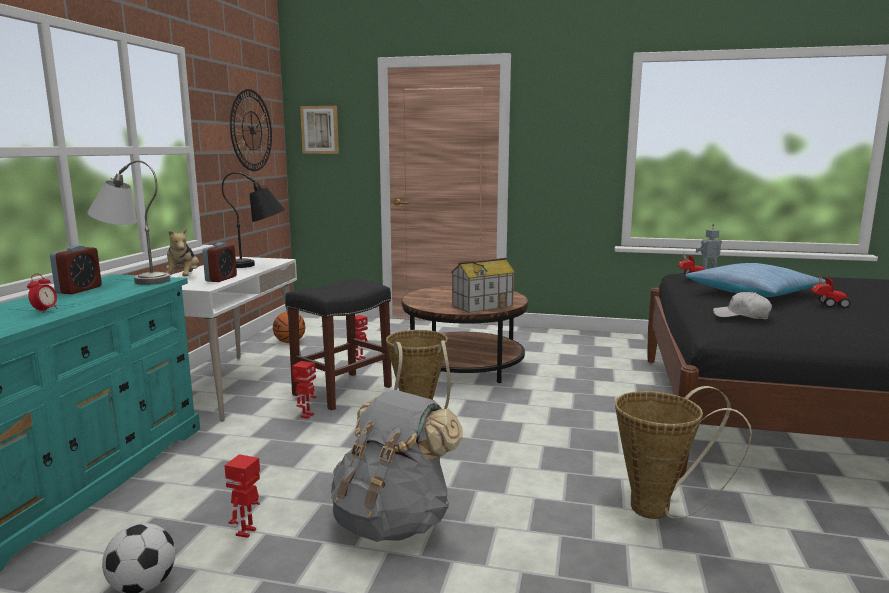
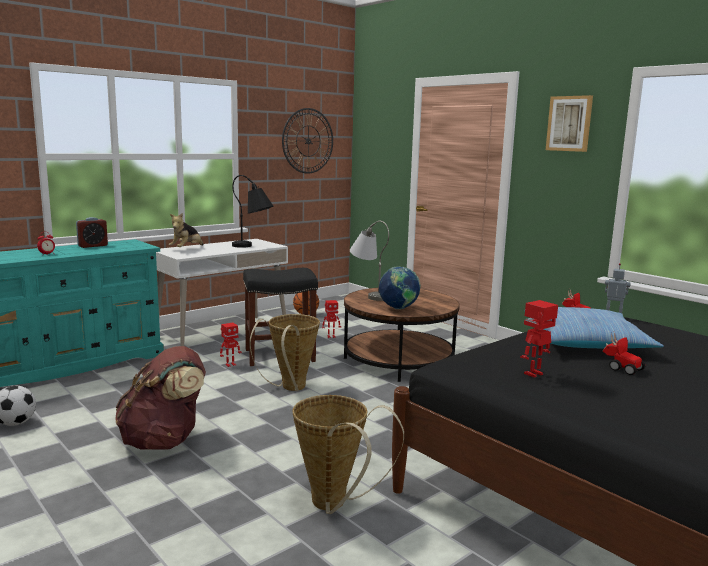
camera: 35 degrees right, 0 degrees up
grey table lamp [87,160,170,285] -> grey table lamp moved to [350,221,389,301]
alarm clock [203,242,237,282] -> none
toy robot [224,454,260,538] -> toy robot moved to [520,300,558,378]
picture [300,106,339,154] -> picture moved to [546,95,593,152]
grey backpack [331,390,463,542] -> brown backpack [115,346,206,450]
toy house [451,258,515,313] -> globe [379,266,421,310]
white cap [713,292,772,319] -> none

